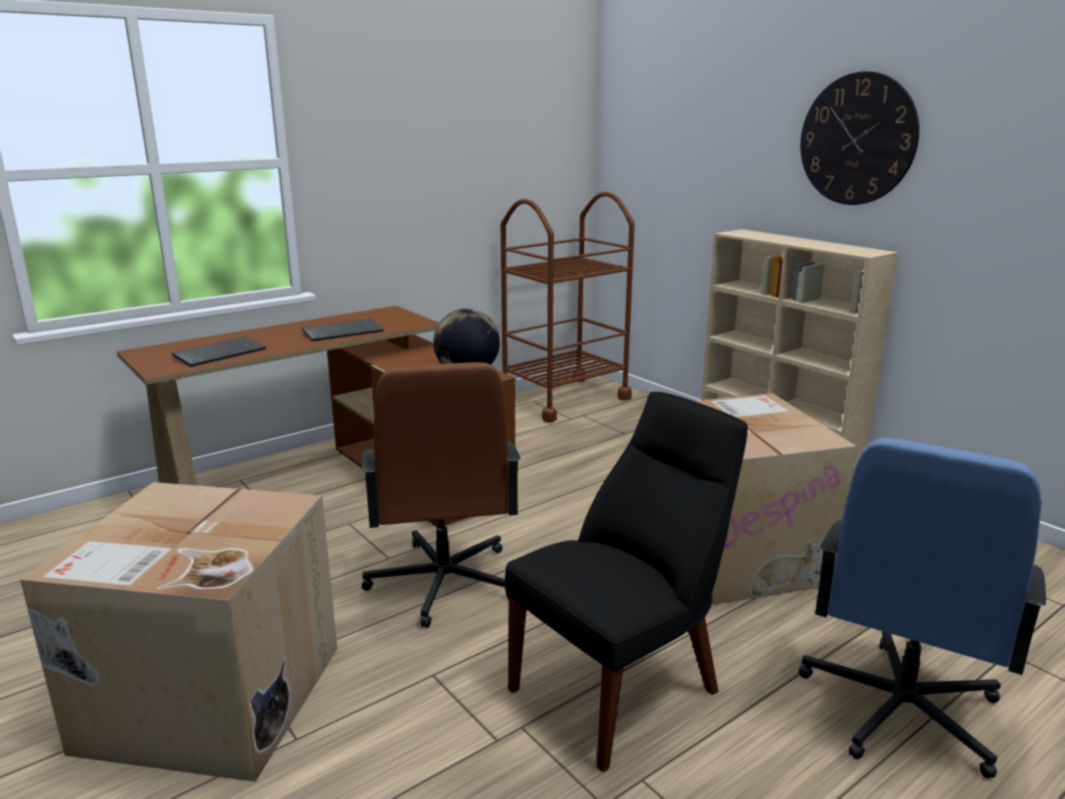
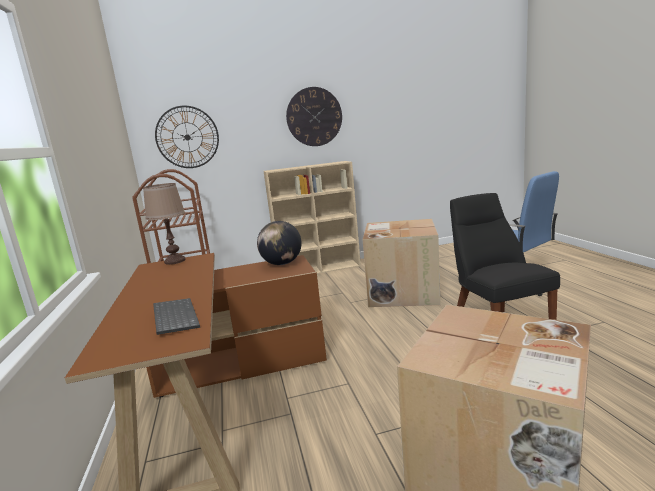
camera: 65 degrees left, 5 degrees down
keyboard [302,318,384,341] -> none
brown office chair [361,362,521,628] -> none
none -> brown table lamp [143,183,186,265]
none -> wall clock [155,106,219,168]

